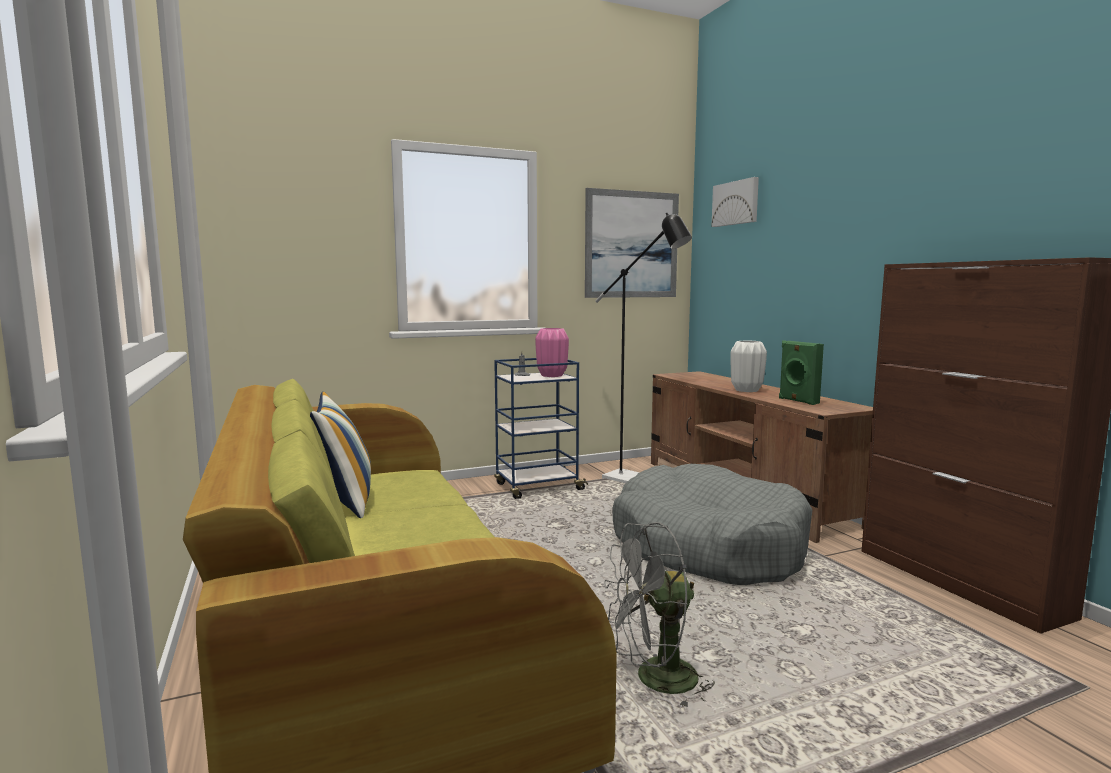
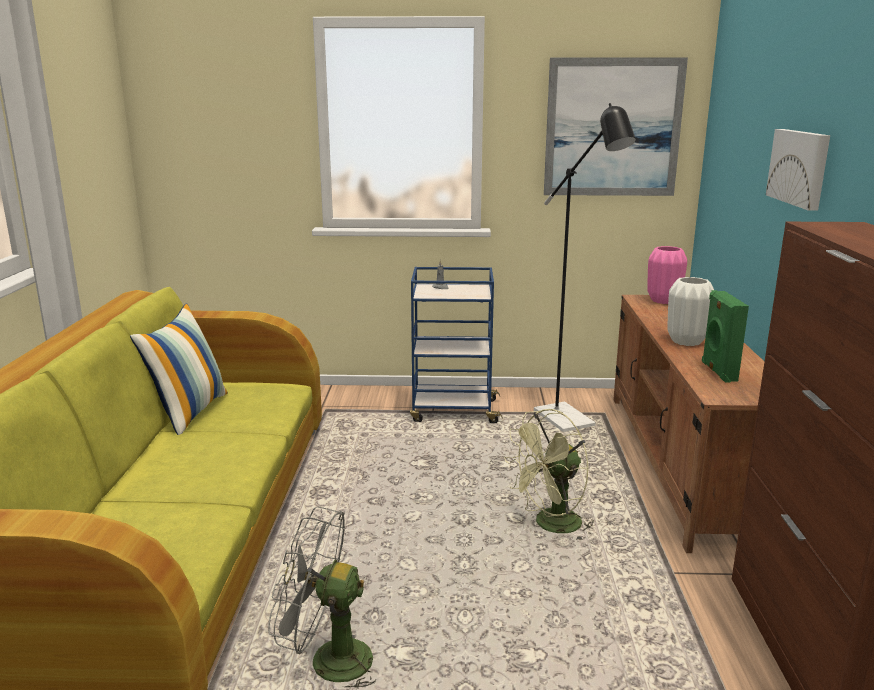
camera: 25 degrees right, 10 degrees up
pink vase [535,328,569,377] -> pink vase moved to [648,246,687,304]
grey dog bed [612,464,813,585] -> green fan [504,409,594,540]
picture [711,177,759,227] -> picture moved to [766,129,830,211]

